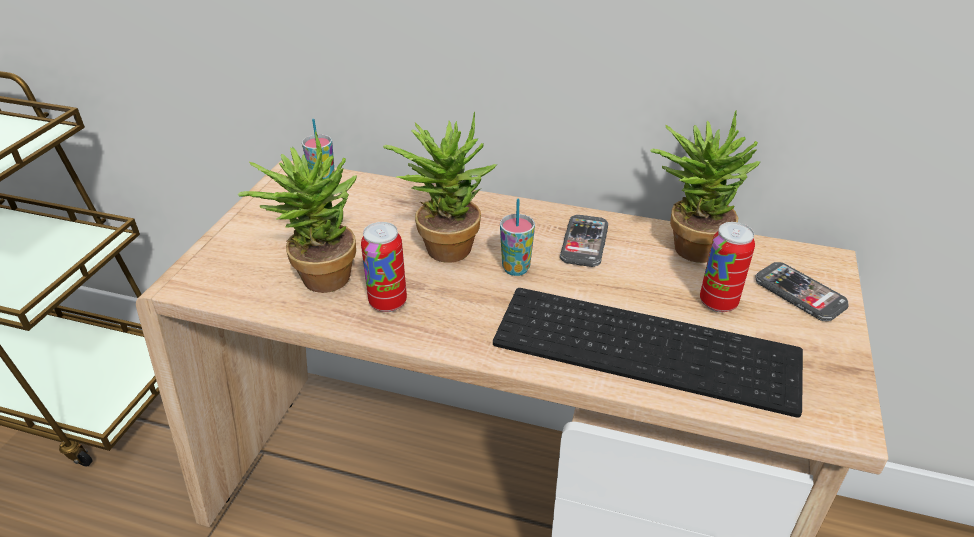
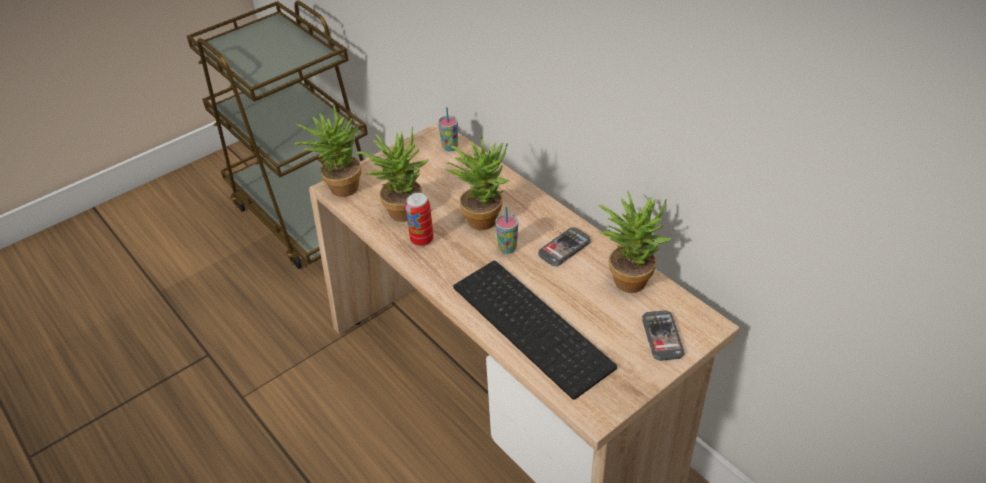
camera: 35 degrees right, 5 degrees up
can [700,222,755,312] -> none
none -> potted plant [294,103,361,197]

